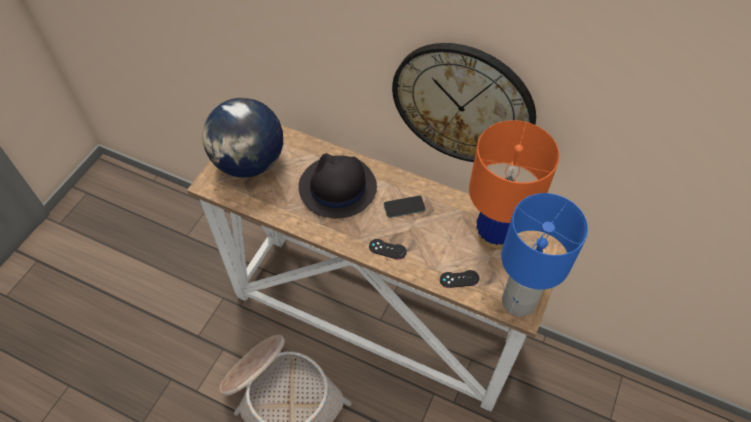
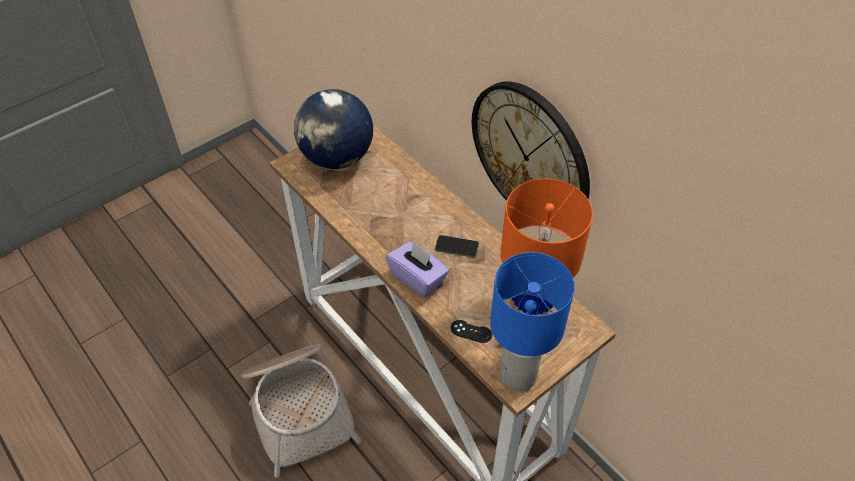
camera: 25 degrees right, 5 degrees down
black hat [298,153,377,219] -> none
black game controller [369,239,407,259] -> purple tissue box [386,242,449,298]

